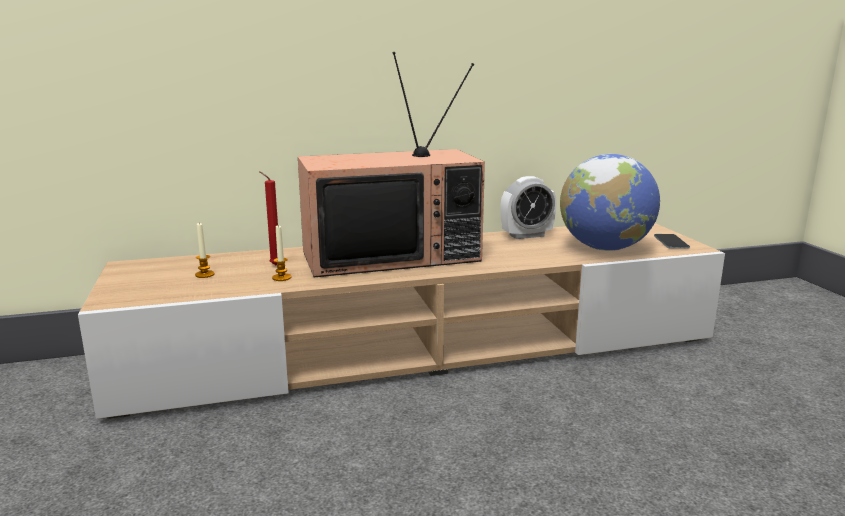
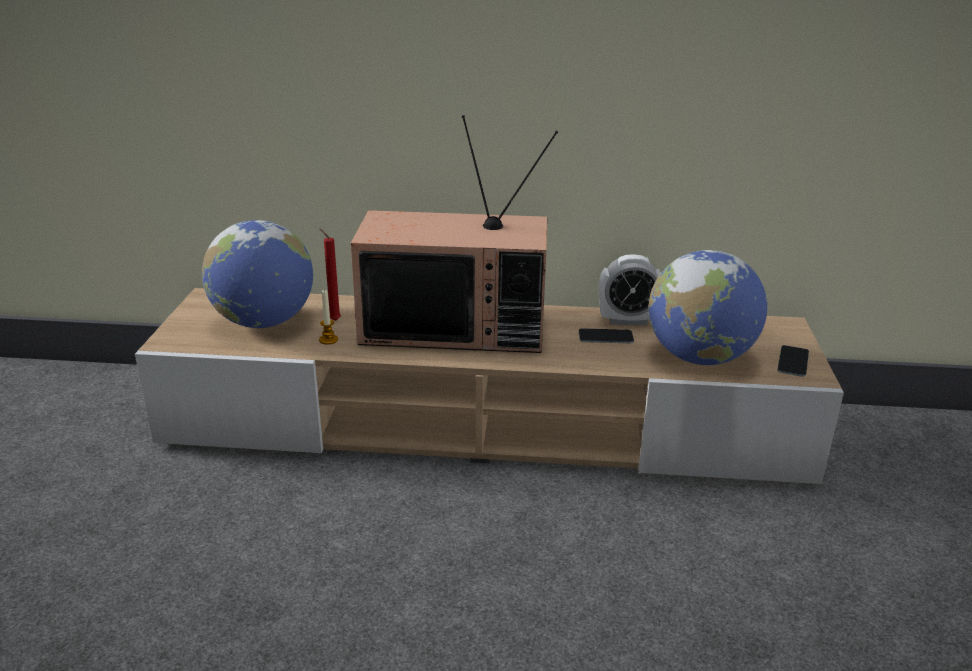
camera: 20 degrees right, 10 degrees up
candle [195,222,215,278] -> globe [202,220,313,328]
none -> phone [579,328,634,343]

